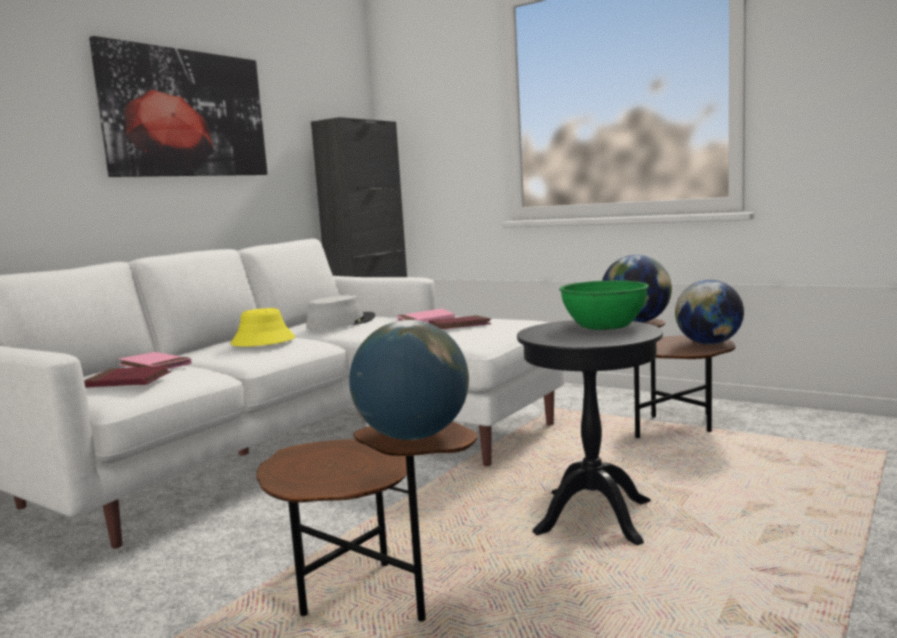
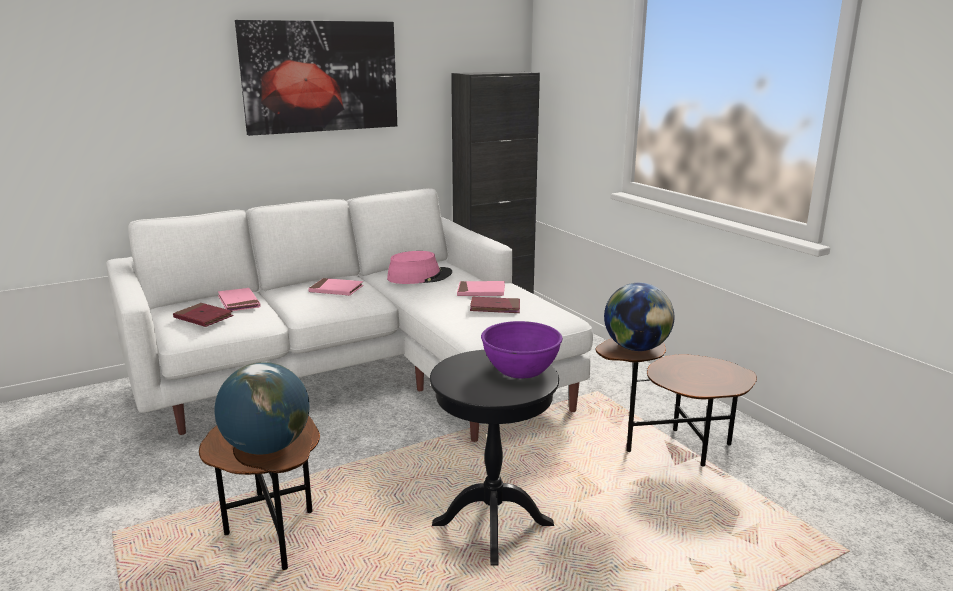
camera: 25 degrees right, 10 degrees up
yellow hat [230,308,295,347] -> pink book [308,278,364,296]
grey hat [306,295,375,330] -> pink hat [387,251,452,284]
green bowl [559,281,649,330] -> purple bowl [481,321,562,379]
globe [675,280,744,345] -> none

